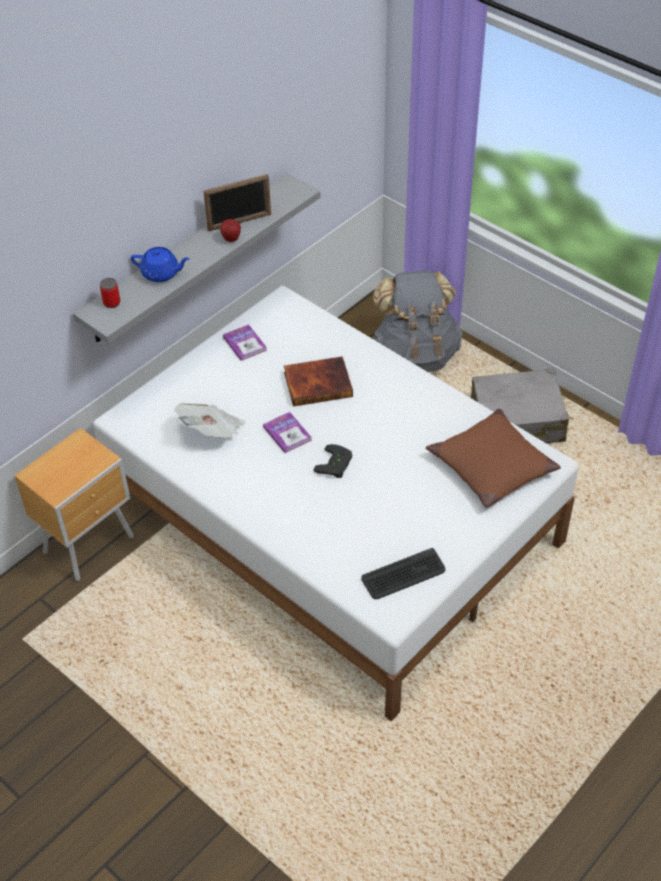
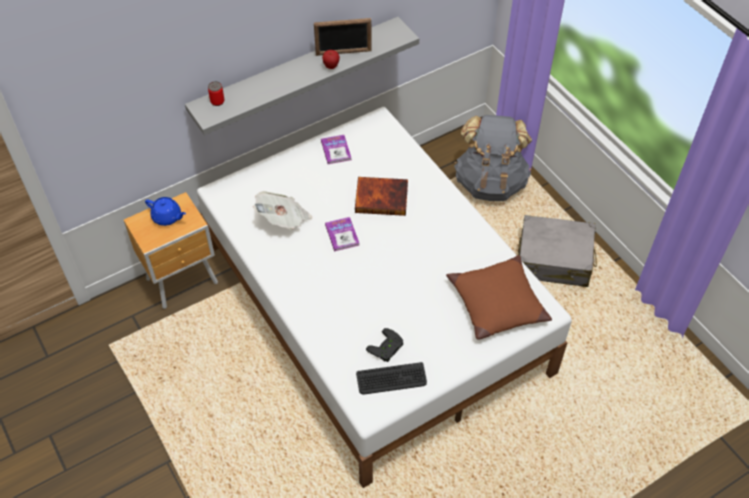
camera: 15 degrees right, 5 degrees up
blue teapot [131,247,190,282] -> blue teapot moved to [145,197,186,226]
black game controller [313,444,352,478] -> black game controller moved to [366,328,403,362]

